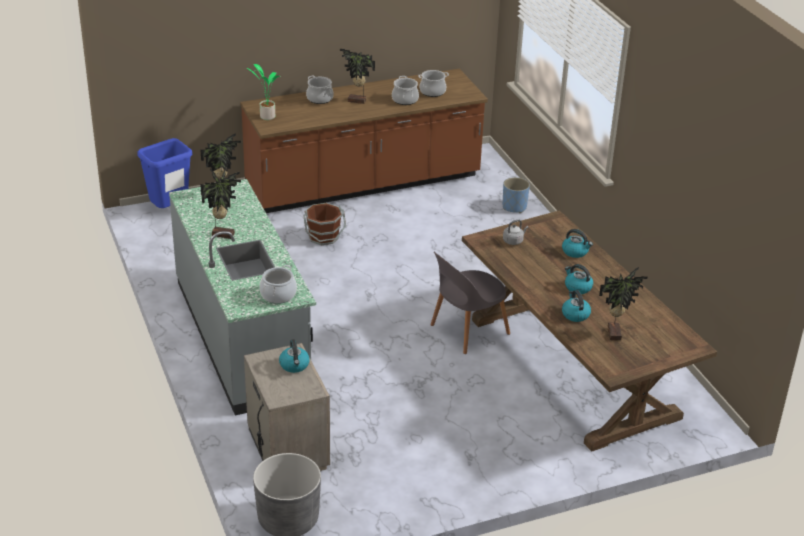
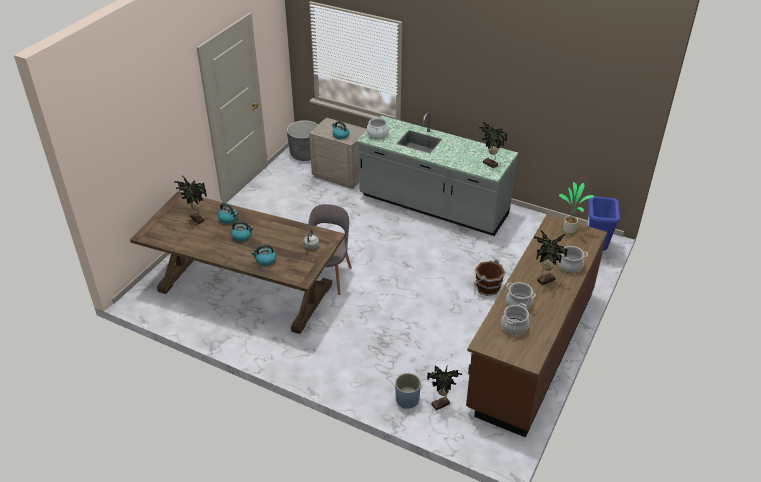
camera: 140 degrees right, 5 degrees up
potted plant [200,167,241,239] -> potted plant moved to [427,364,462,410]

